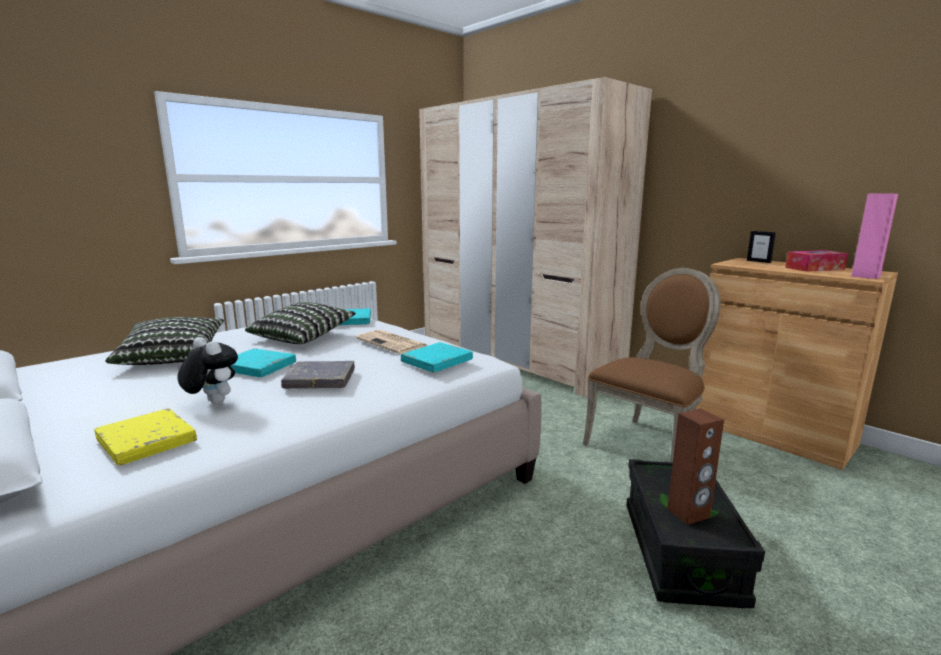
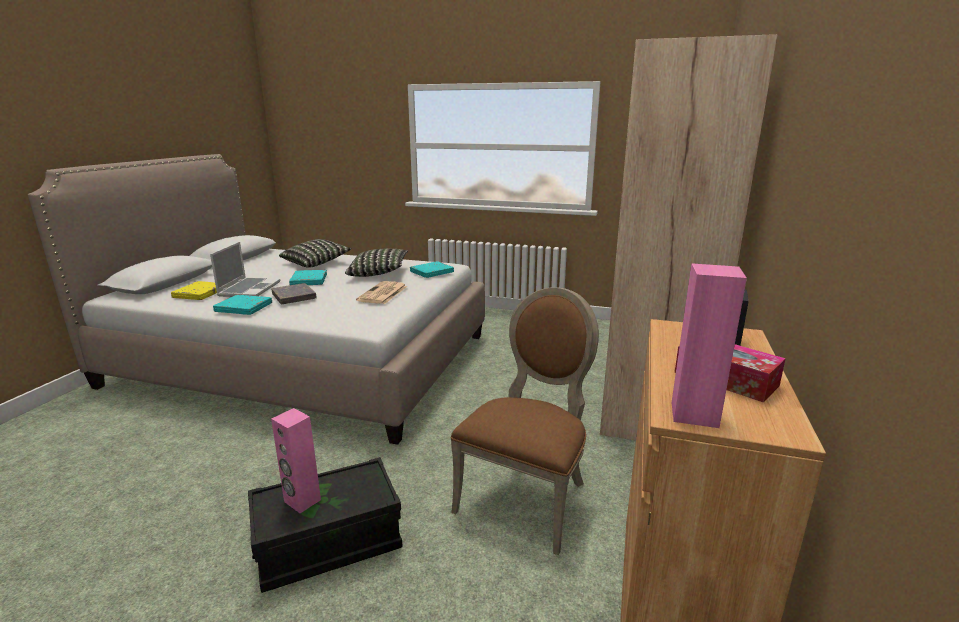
camera: 60 degrees right, 5 degrees up
plush toy [178,337,238,404] -> laptop [210,242,280,297]
turquoise book [401,342,473,372] -> turquoise book moved to [213,295,272,315]
brown chair [583,268,721,462] -> brown chair turned 75 degrees counterclockwise [451,287,599,555]
brown speaker [667,409,724,525] -> pink speaker [271,408,321,513]

